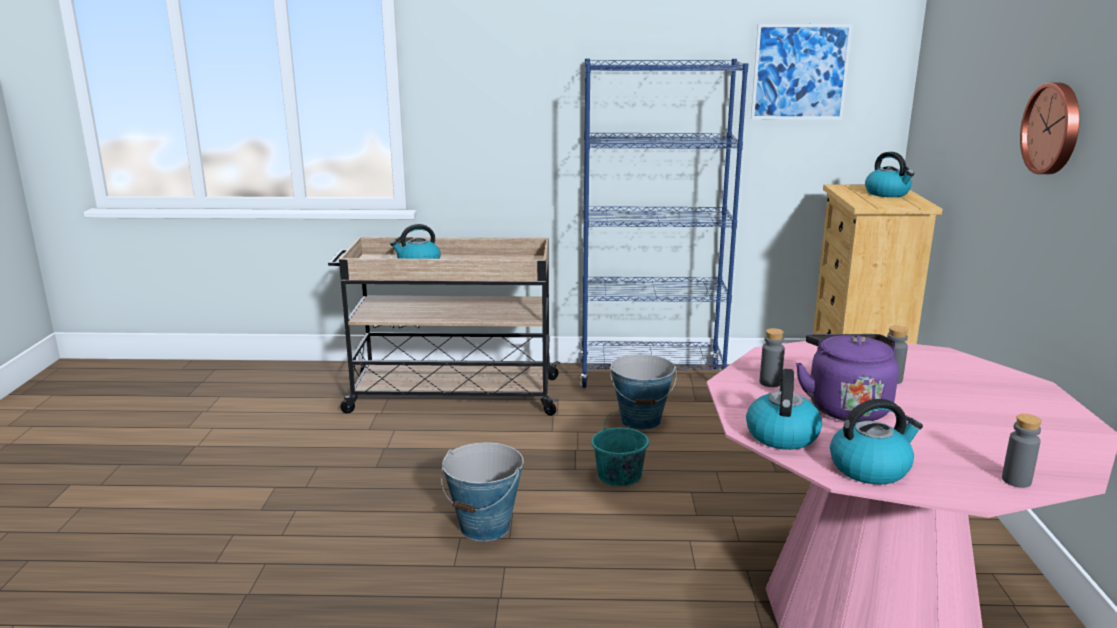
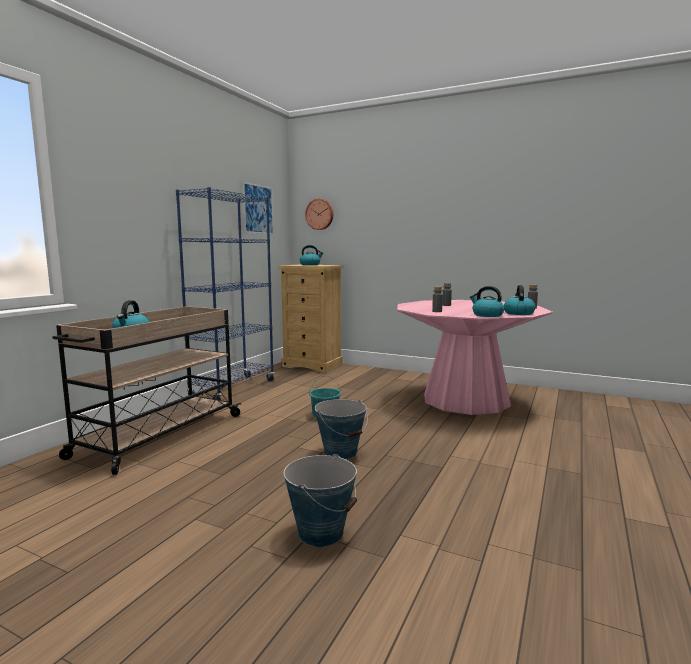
camera: 65 degrees left, 10 degrees down
bucket [610,354,677,430] -> bucket moved to [284,454,357,547]
purple kettle [796,334,899,422] -> none
wall clock [1020,83,1080,174] -> wall clock moved to [305,199,333,230]

